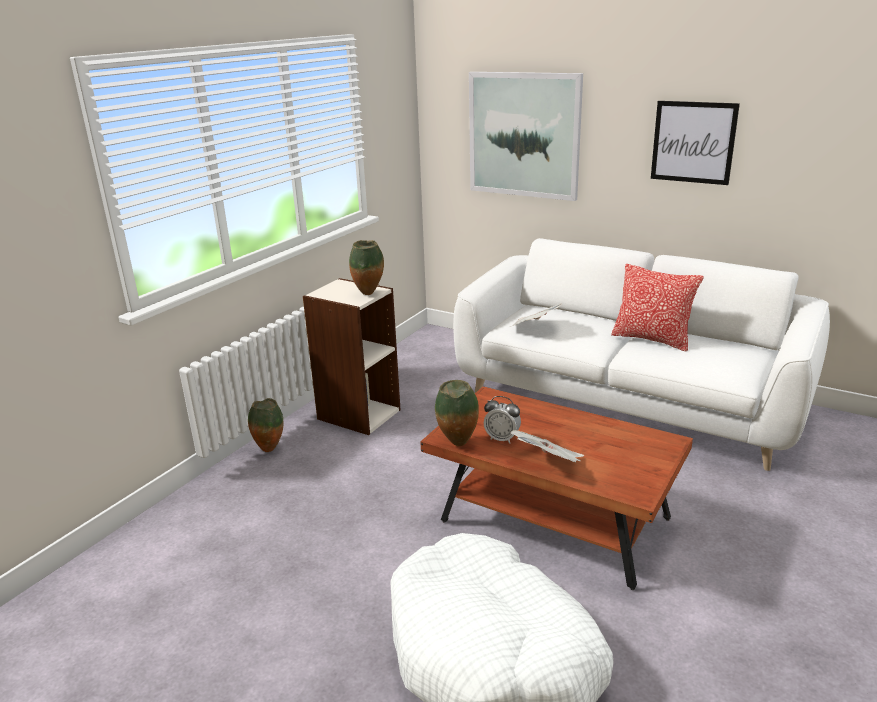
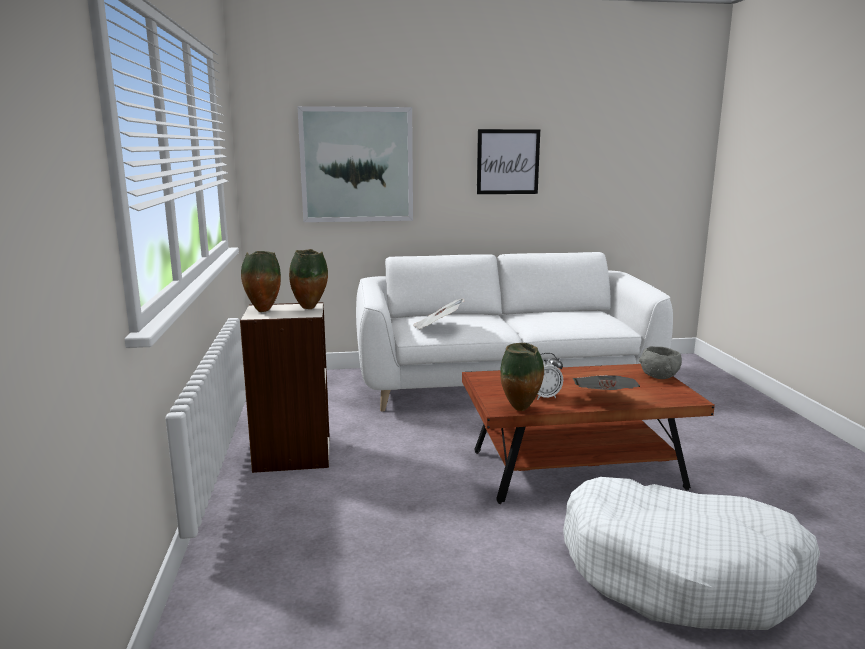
camera: 40 degrees left, 10 degrees down
vase [248,398,283,452] -> vase moved to [241,251,281,312]
pillow [611,264,704,352] -> none
none -> grey bowl [639,346,682,379]

